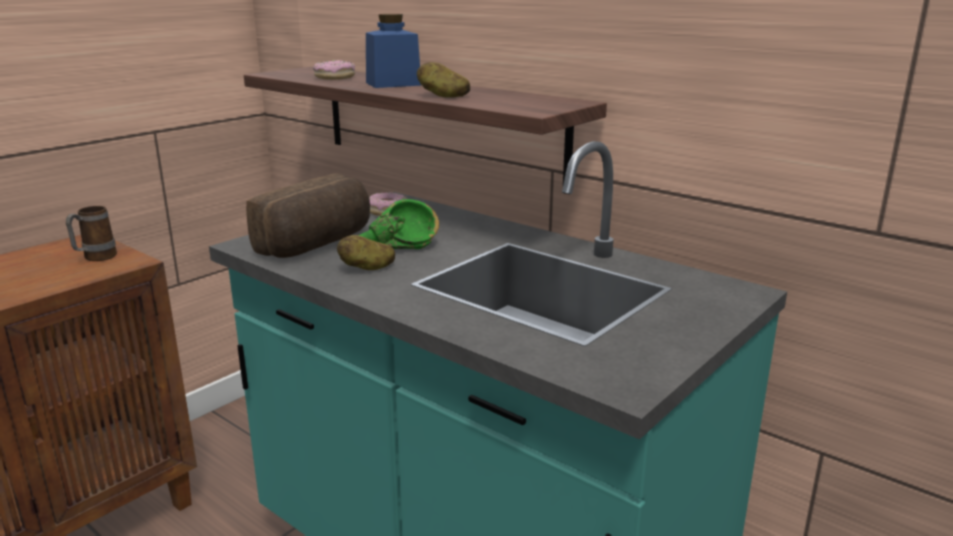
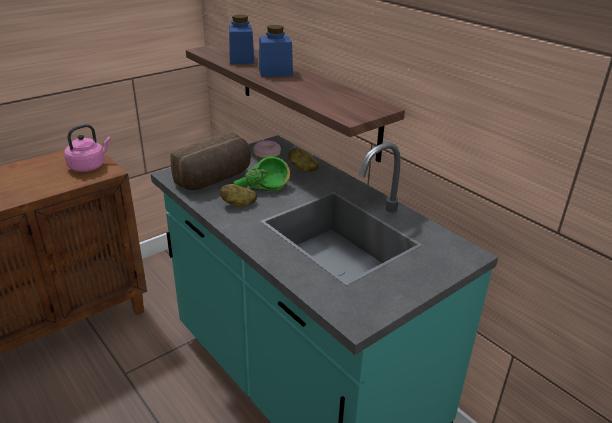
camera: 10 degrees right, 10 degrees up
mug [66,206,117,261] -> pink kettle [64,124,111,172]
donut [313,60,355,80] -> blue jar [229,15,255,64]
potato [417,62,470,97] -> potato moved to [288,148,319,172]

